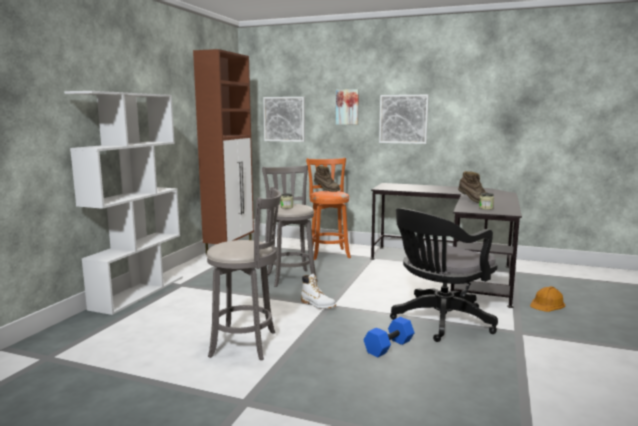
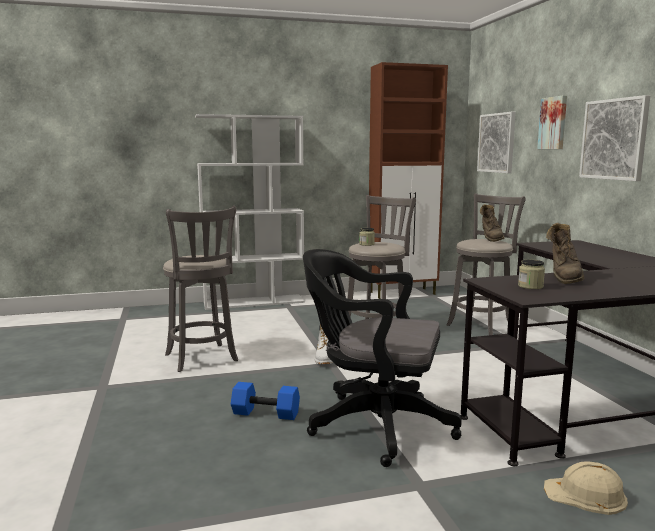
camera: 55 degrees right, 0 degrees up
orange stool [306,158,351,260] -> grey stool [447,193,526,335]
orange hard hat [530,286,565,312] -> beige hard hat [544,461,628,515]

